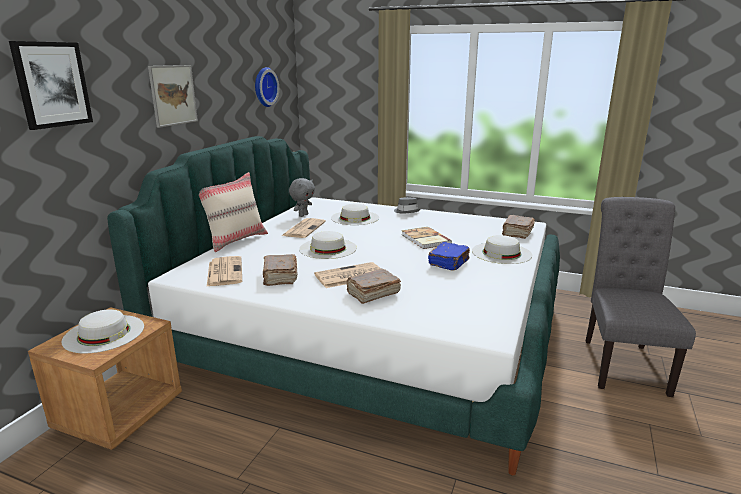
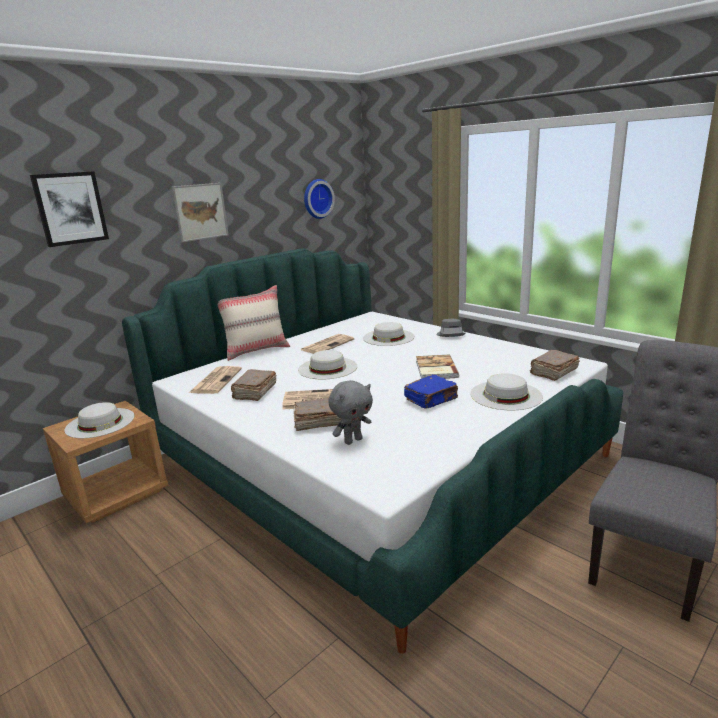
camera: 25 degrees right, 0 degrees up
grey plush toy [289,178,315,217] -> grey plush toy moved to [328,380,373,445]

